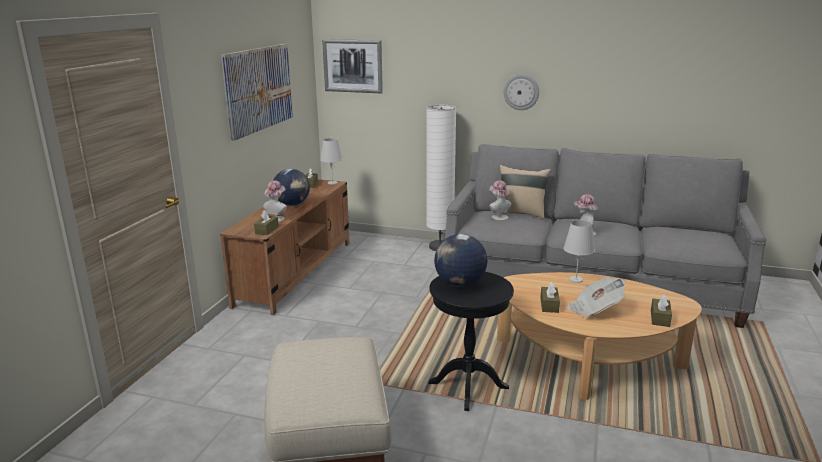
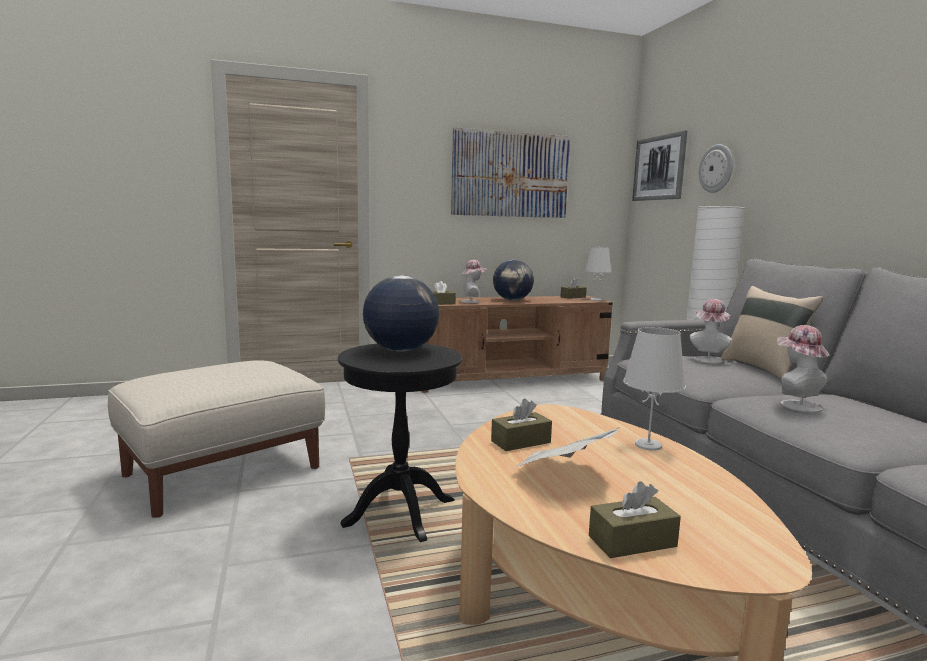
camera: 55 degrees right, 10 degrees down
wall clock [504,74,539,110] -> wall clock moved to [699,144,733,193]

